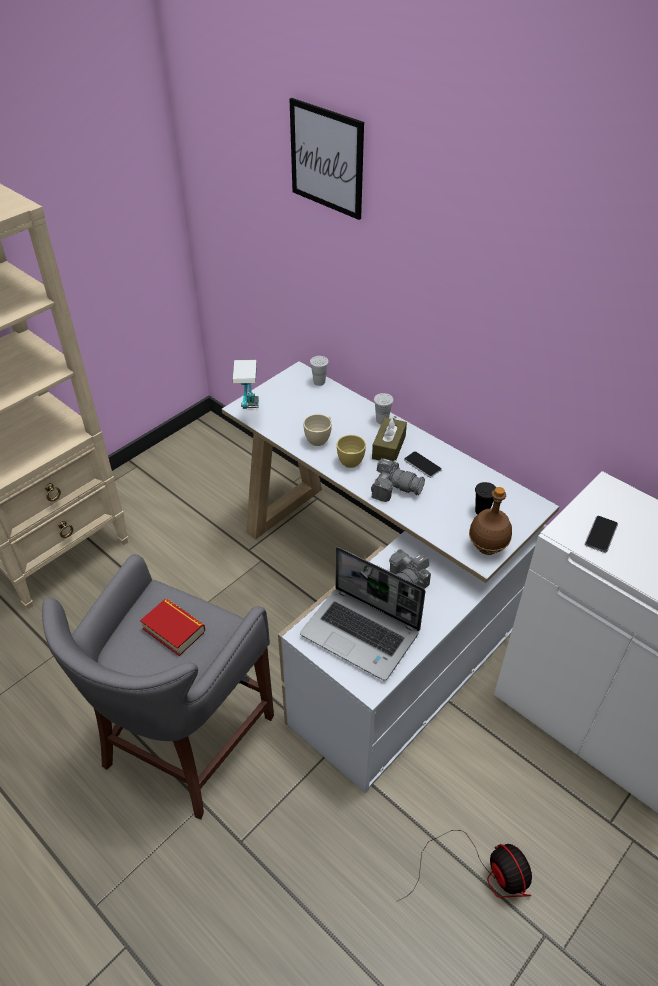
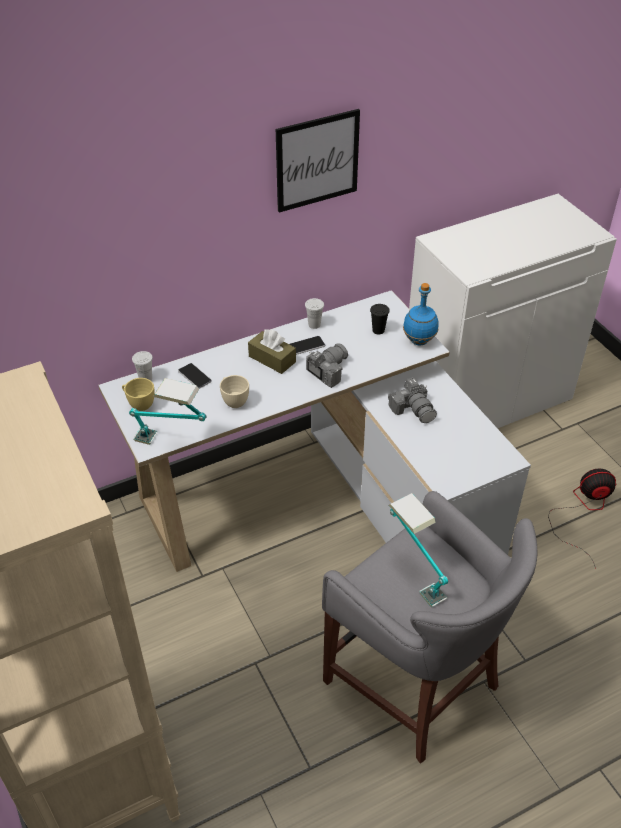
camera: 70 degrees left, 0 degrees up
book [140,599,205,656] -> table lamp [389,493,448,607]
picture [290,98,364,220] -> picture moved to [276,109,360,212]
laptop [300,547,426,681] -> none
yellow cup [337,435,366,468] -> yellow cup moved to [122,378,155,411]
white cup [374,393,394,424] -> white cup moved to [305,298,324,329]
brown bottle [469,487,512,555] -> blue bottle [403,283,439,346]
phone [585,516,618,553] -> phone moved to [178,363,212,389]

